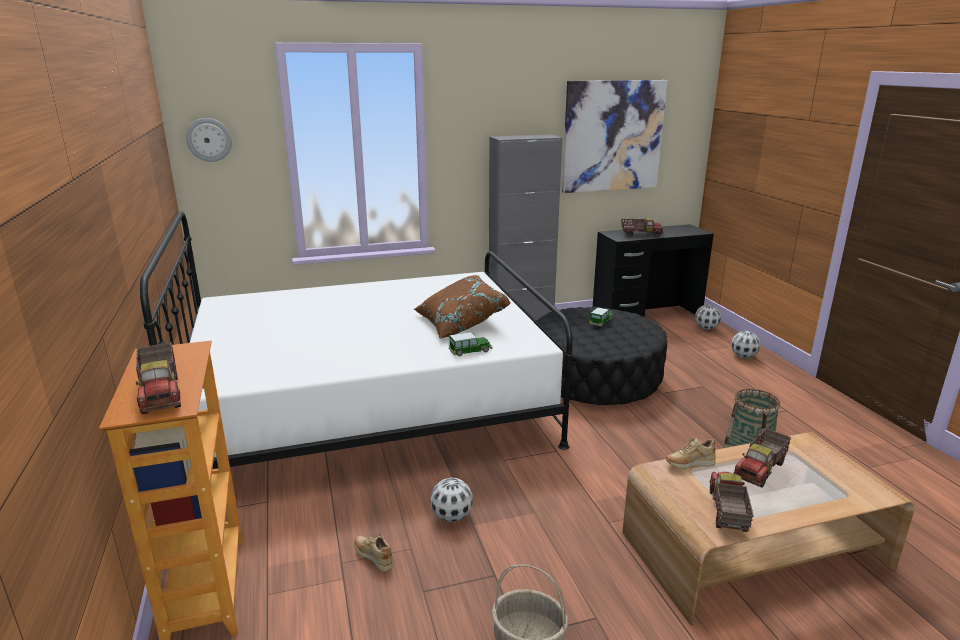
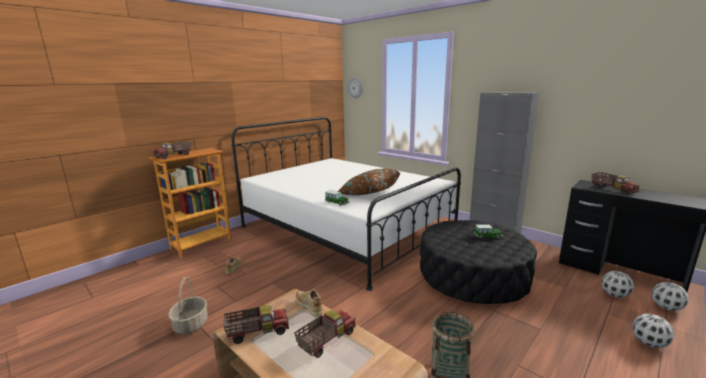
camera: 60 degrees right, 5 degrees down
football [431,478,473,522] -> football moved to [602,271,634,298]
picture [562,80,668,193] -> none
toy truck [733,428,791,488] -> toy truck turned 120 degrees clockwise [294,310,356,358]

